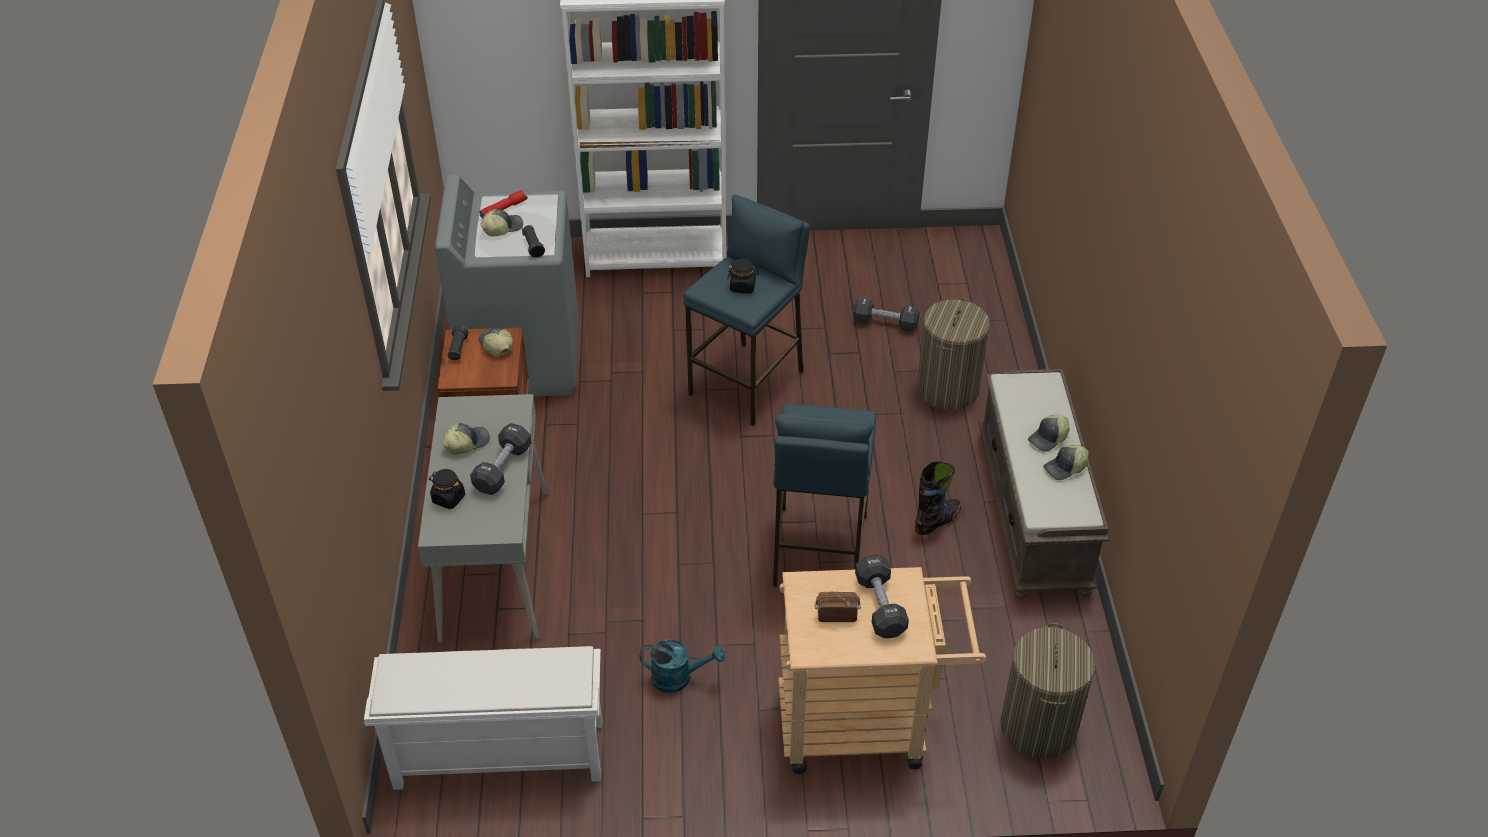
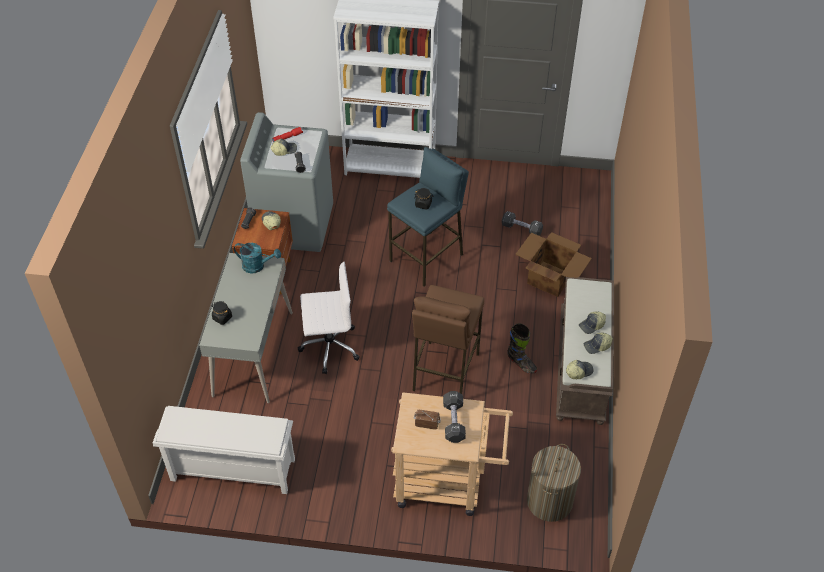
camera: 10 degrees right, 5 degrees up
cap [442,423,490,454] -> cap moved to [566,360,593,379]
black dumbbell [470,423,532,495] -> none
turquoise watering can [639,639,725,693] -> turquoise watering can moved to [234,243,281,274]
blue stool [773,404,876,587] -> brown stool [412,285,484,394]
black boot [915,461,962,535] -> black boot turned 75 degrees clockwise [507,323,537,374]
laundry basket [917,298,990,410] -> cardboard box [515,232,592,297]
none -> white office chair [298,262,360,374]

